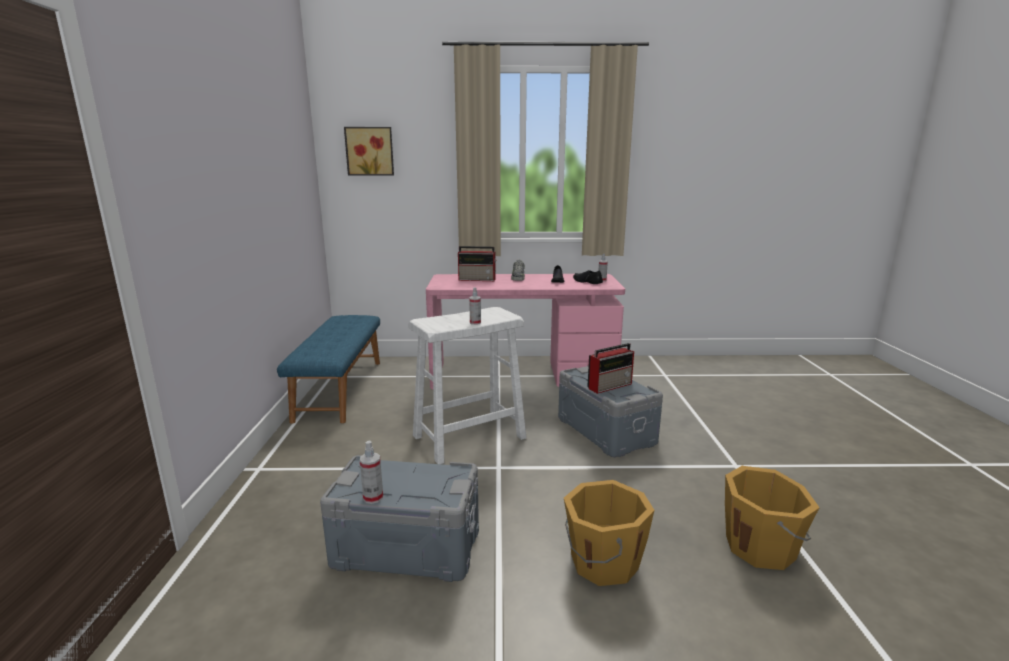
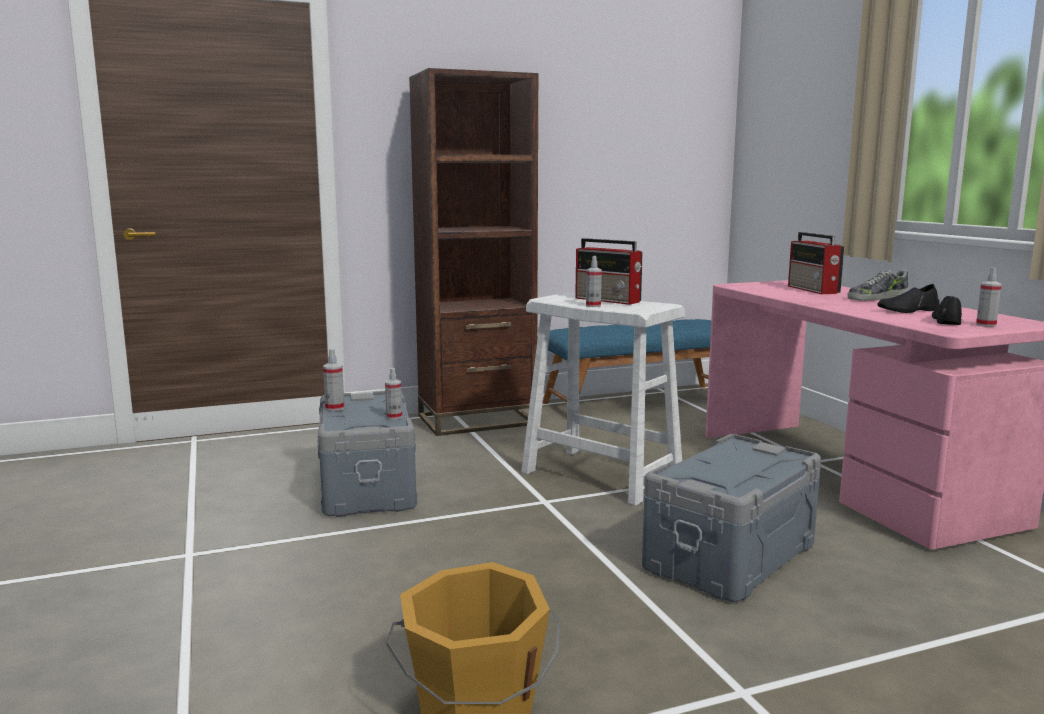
camera: 70 degrees right, 5 degrees down
picture [344,127,394,176] -> none
orange bucket [564,480,654,586] -> none
radio [587,343,634,394] -> radio moved to [575,238,643,305]
none -> spray bottle [385,368,402,419]
none -> brown bookcase [409,68,538,436]

